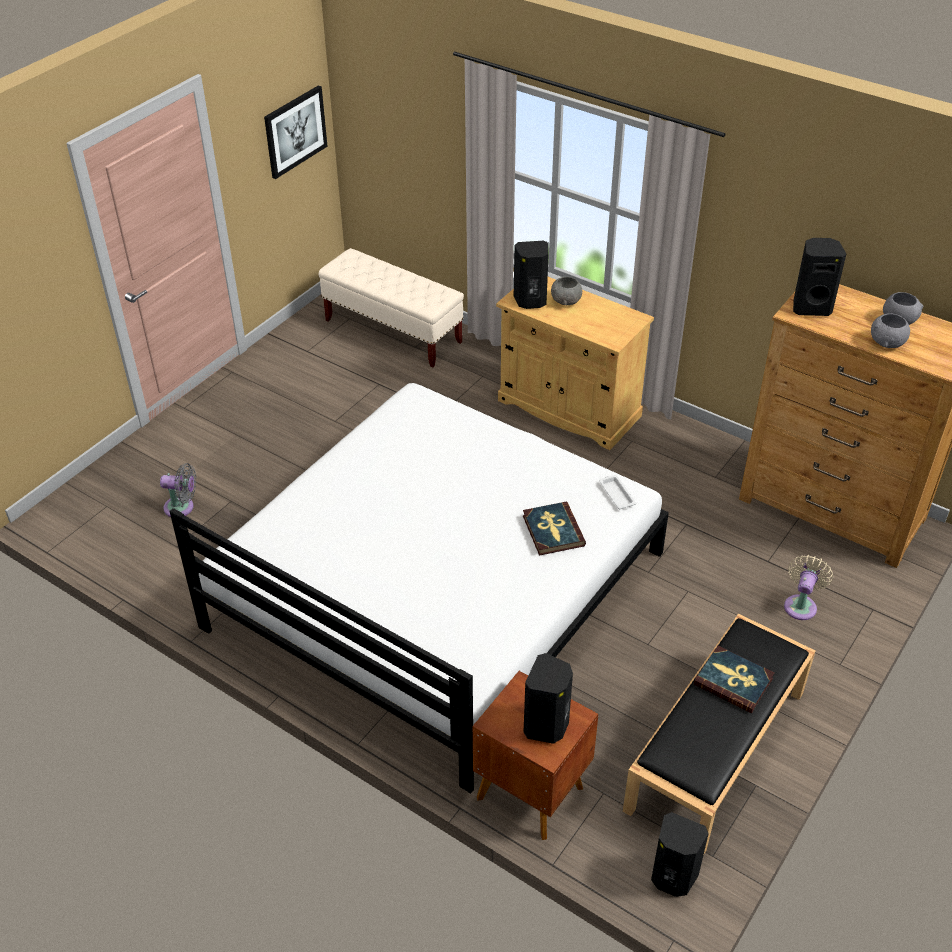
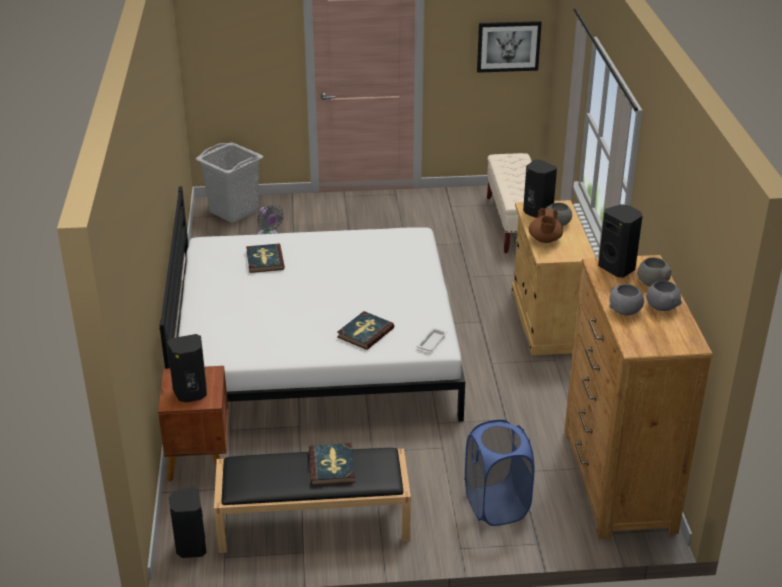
camera: 50 degrees right, 10 degrees down
beige fan [784,555,833,620] -> blue laundry basket [465,420,534,526]
none -> grey laundry basket [196,142,263,223]
none -> book [246,244,285,273]
none -> brown teapot [529,208,563,243]
none -> grey bowl [637,257,672,286]

